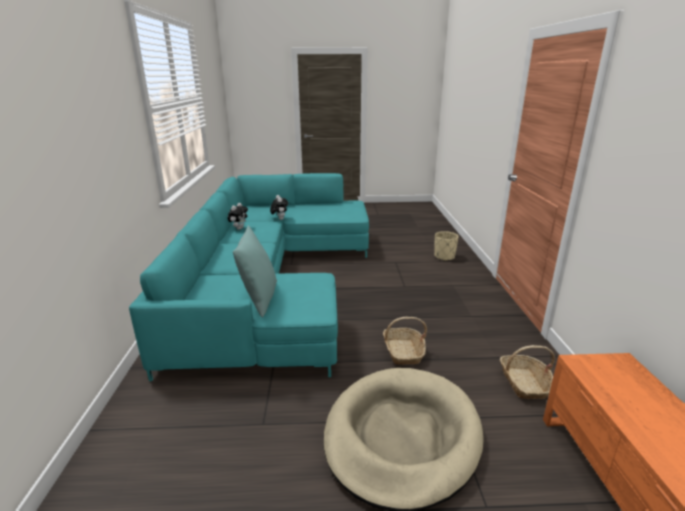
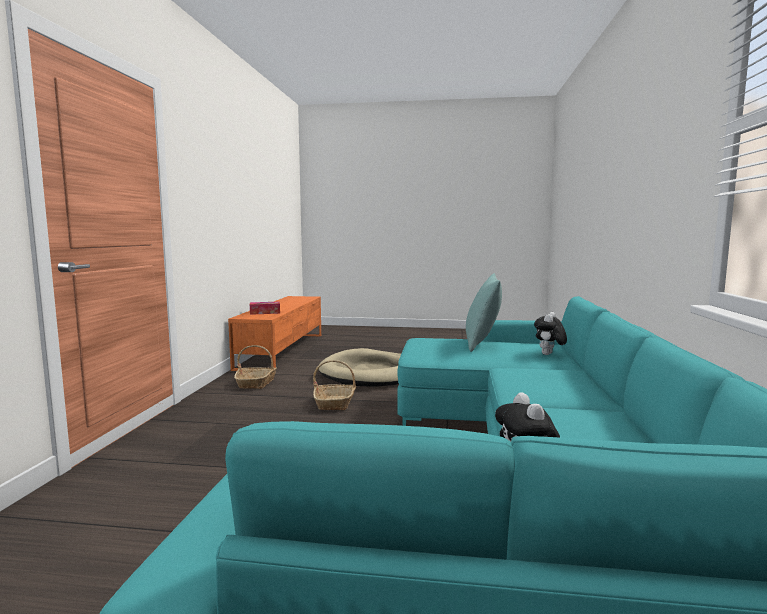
camera: 170 degrees left, 15 degrees down
plush toy [228,203,248,230] -> plush toy moved to [534,312,567,355]
beige planter [434,231,459,261] -> none
none -> tissue box [250,302,280,315]

